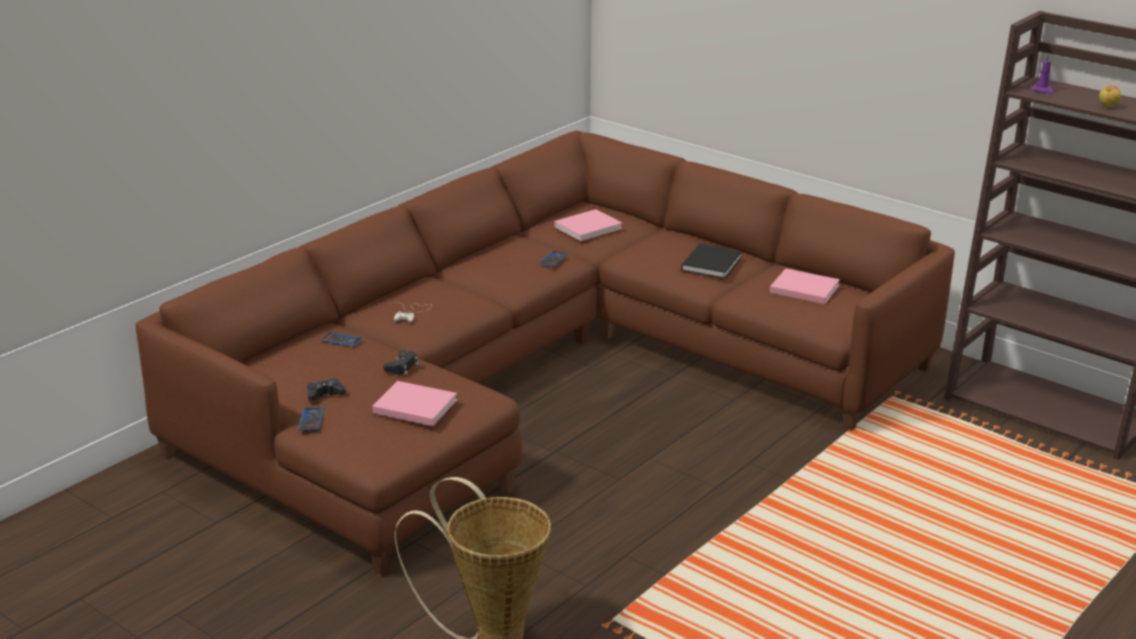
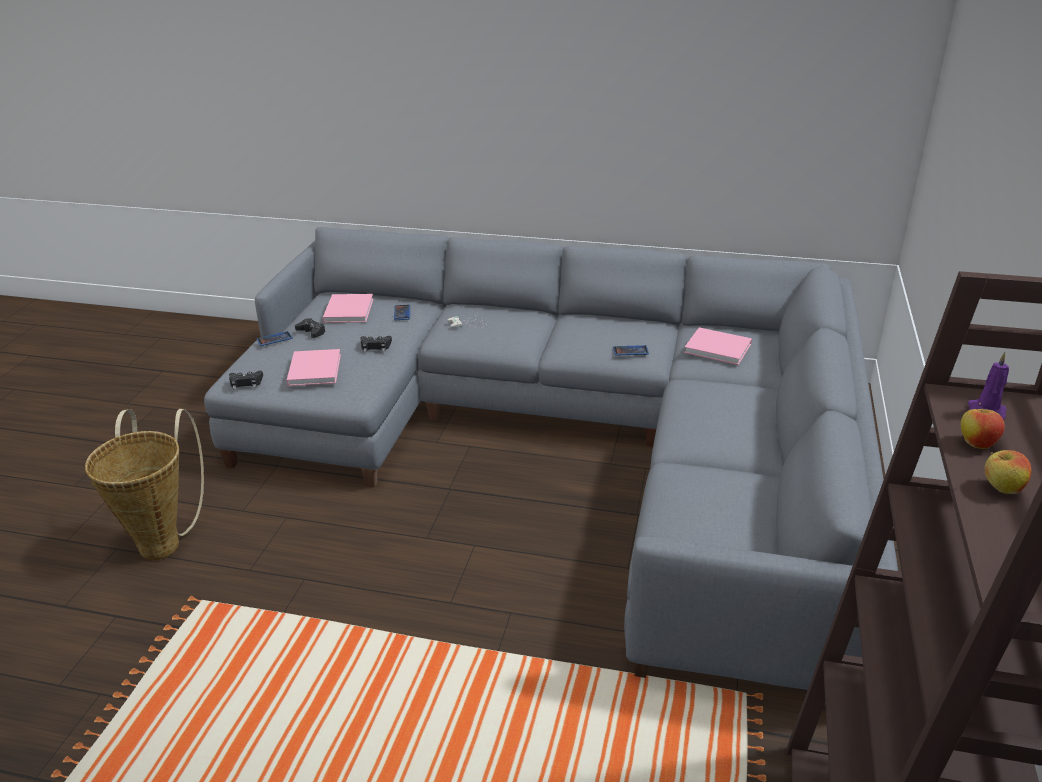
camera: 65 degrees right, 5 degrees up
brown sofa [135,131,955,576] -> grey sofa [204,227,898,690]
black book [681,244,742,279] -> none
pink book [770,268,840,304] -> pink book moved to [323,294,374,323]
none -> black game controller [229,371,263,389]
none -> apple [961,403,1005,449]

